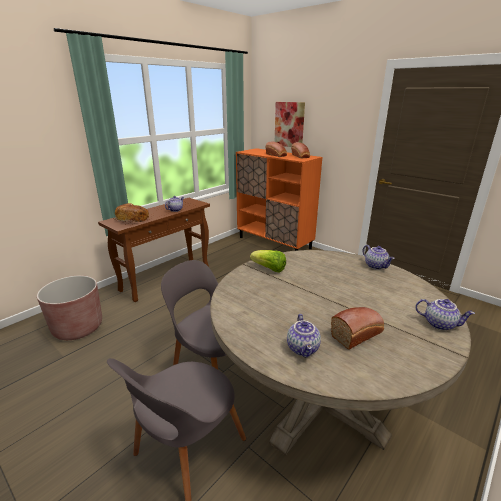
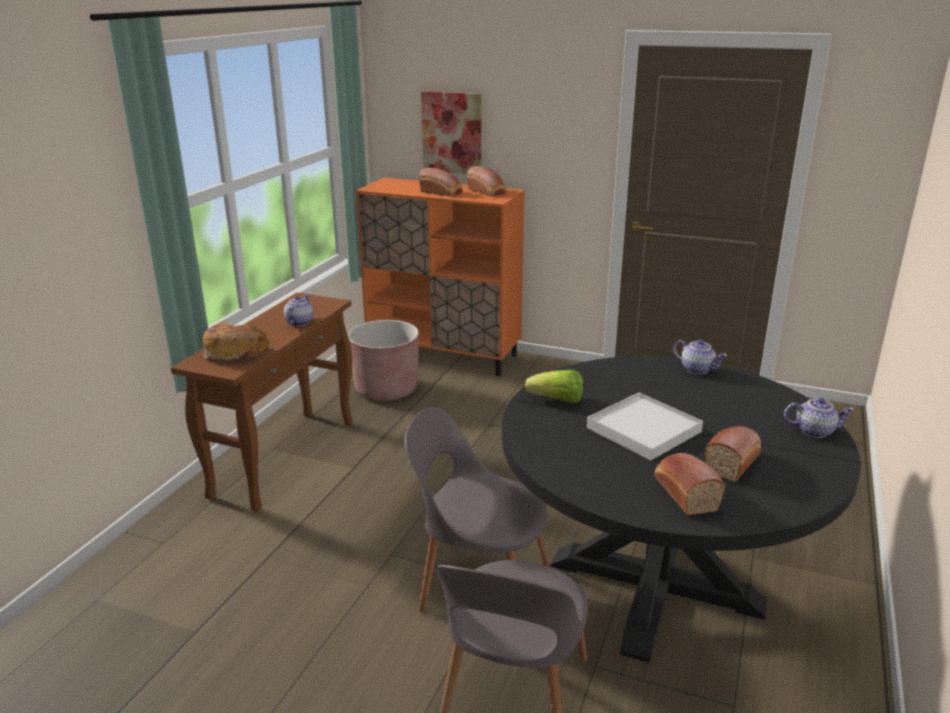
camera: 20 degrees left, 0 degrees up
brown planter [37,275,102,340] -> brown planter moved to [348,320,419,401]
beige dining table [210,250,471,456] -> black dining table [502,356,861,663]
teapot [287,314,321,358] -> bread [654,453,725,516]
none -> white tray [587,393,703,461]

